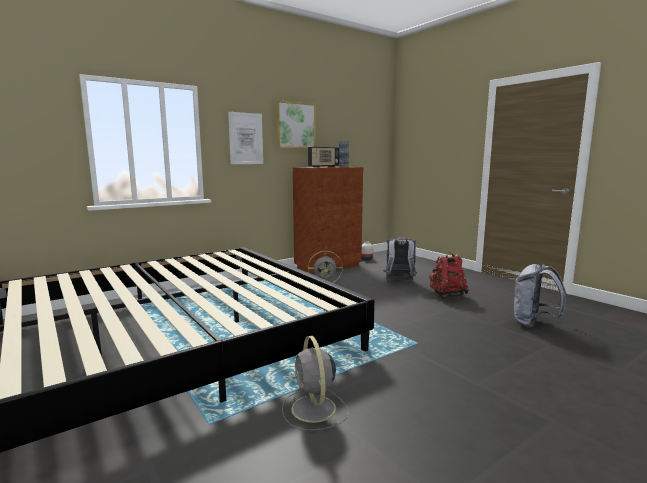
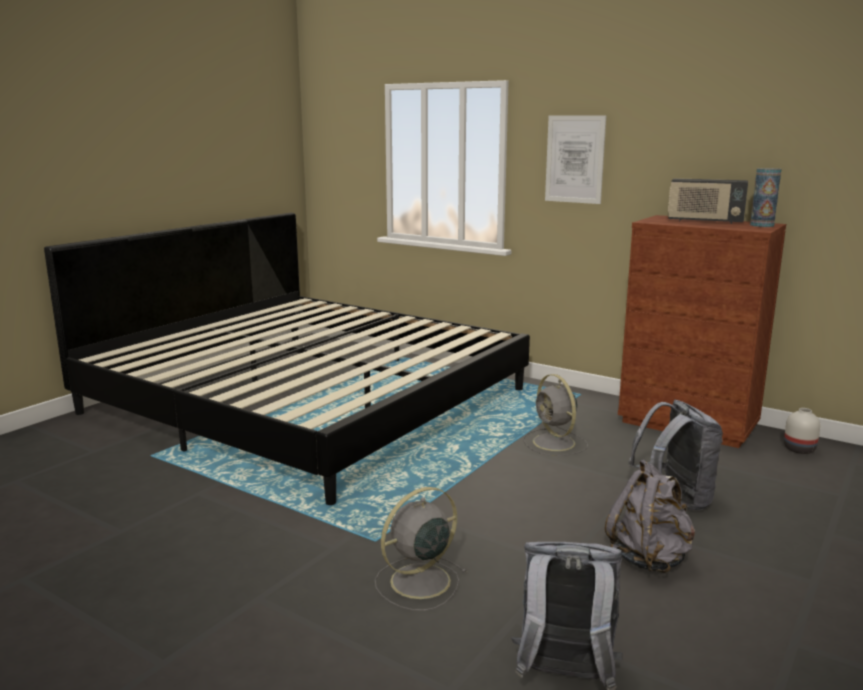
camera: 70 degrees right, 5 degrees up
picture [276,100,316,148] -> none
grey fan [282,336,349,431] -> grey fan moved to [375,487,467,611]
red backpack [429,252,469,298] -> grey backpack [605,459,695,573]

